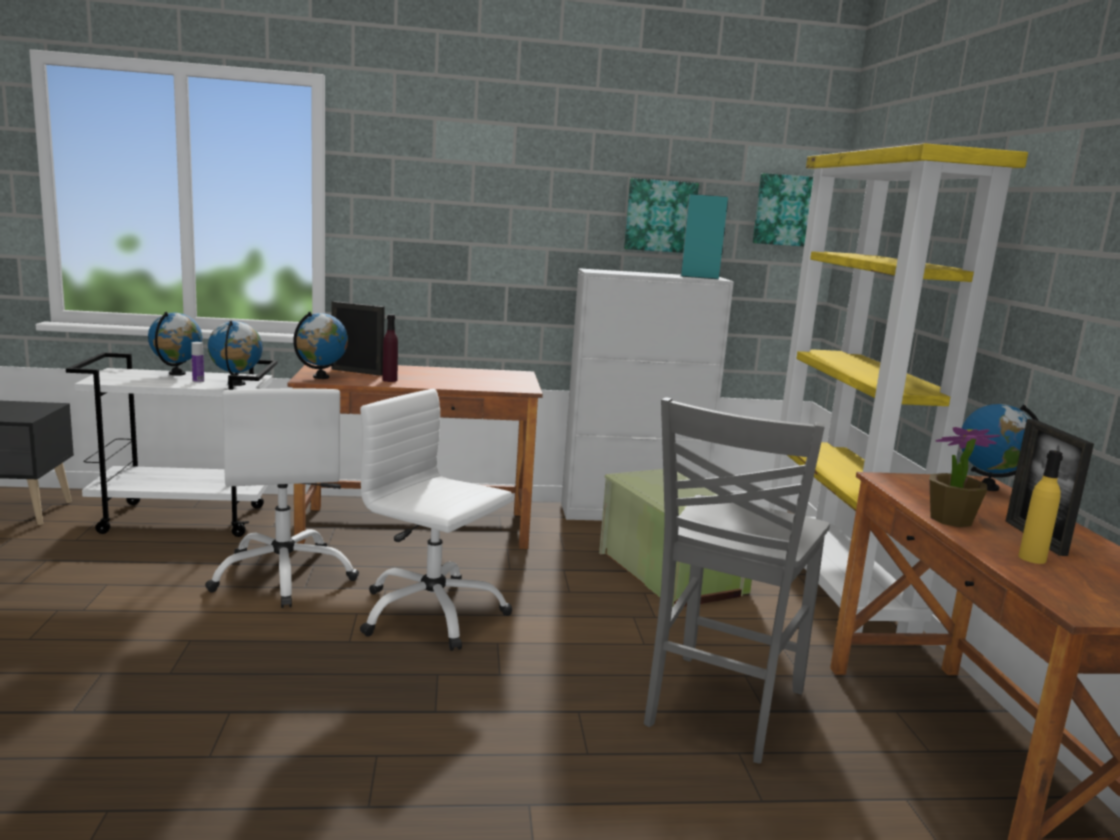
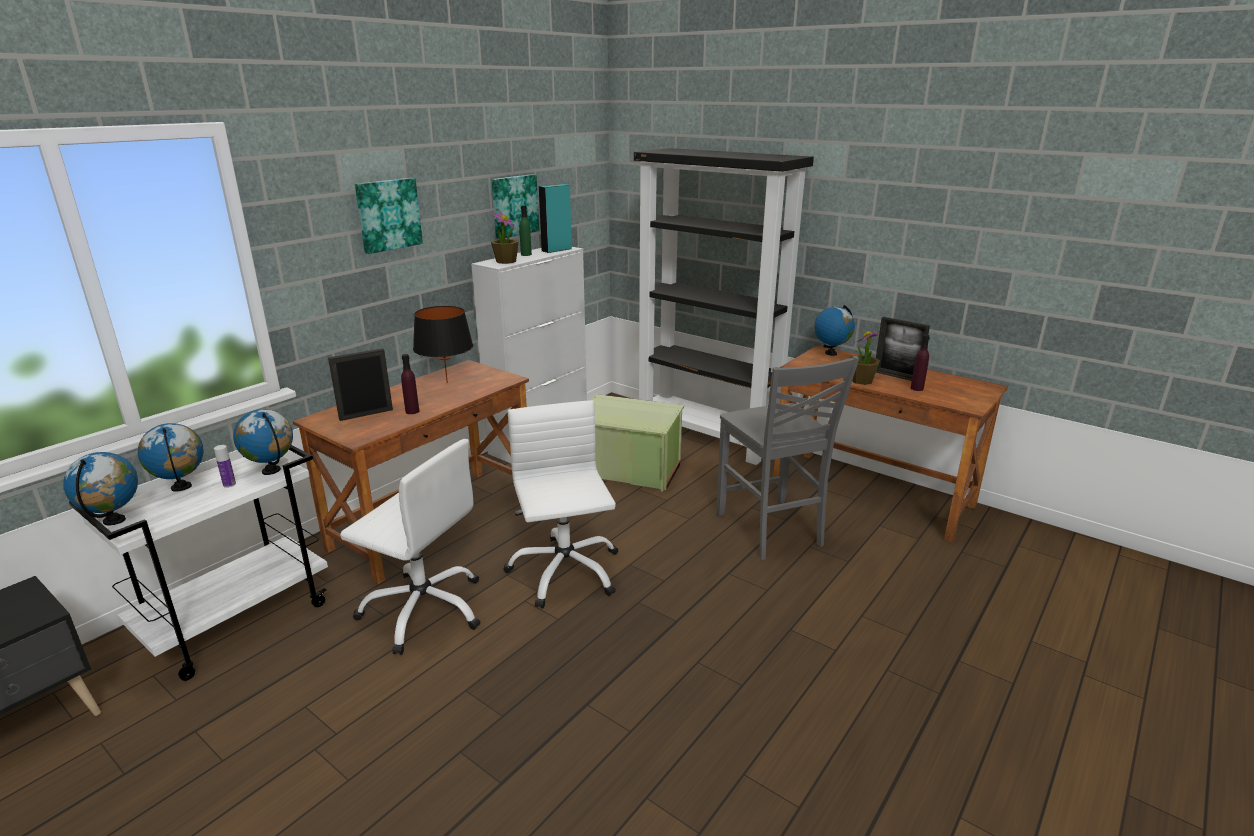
camera: 45 degrees left, 10 degrees up
globe [293,312,348,379] -> globe moved to [63,452,138,525]
white office chair [360,389,513,651] -> white office chair turned 90 degrees clockwise [504,400,618,609]
picture [753,173,813,246] -> picture moved to [355,178,423,254]
yellow bookcase [769,143,1028,633] -> black bookcase [634,148,814,465]
yellow bottle [1018,450,1063,564] -> purple bottle [910,335,930,391]
none -> black table lamp [413,306,473,383]
none -> potted plant [491,210,519,264]
none -> green bottle [519,205,532,256]

